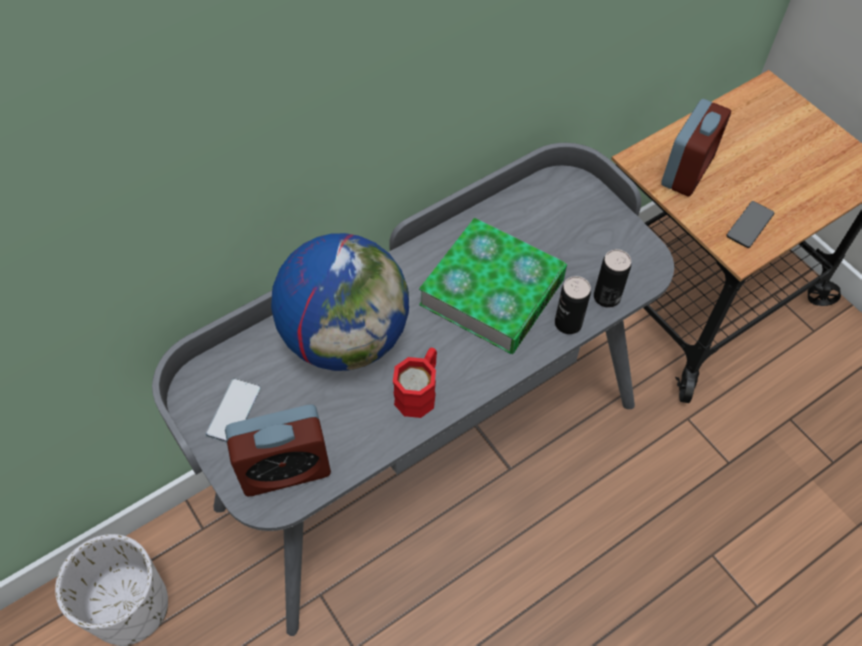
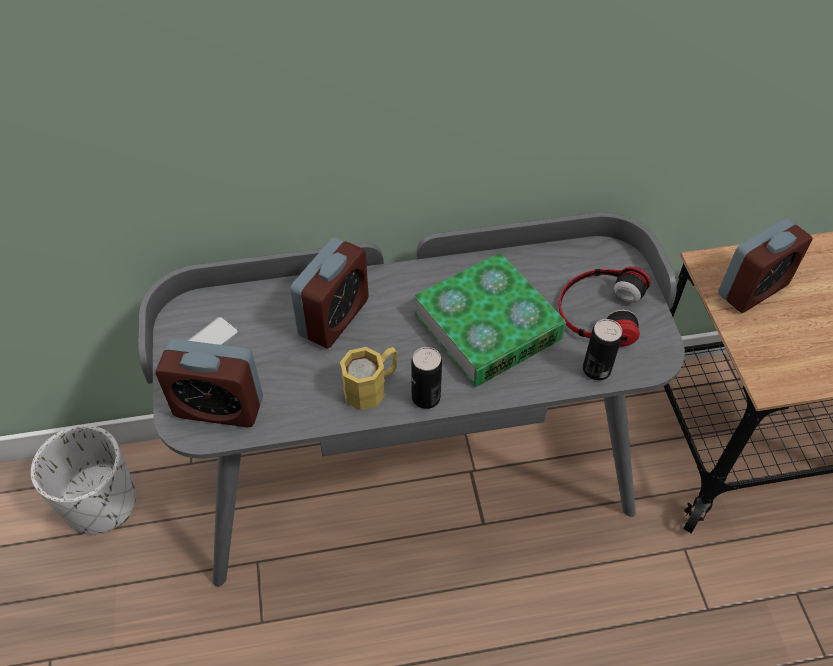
camera: 25 degrees right, 5 degrees down
globe [271,233,409,371] -> alarm clock [290,237,369,348]
red mug [393,348,437,418] -> yellow mug [340,347,398,410]
can [555,276,591,334] -> can moved to [411,347,442,409]
phone [726,201,774,248] -> none
none -> headphones [559,267,650,347]

